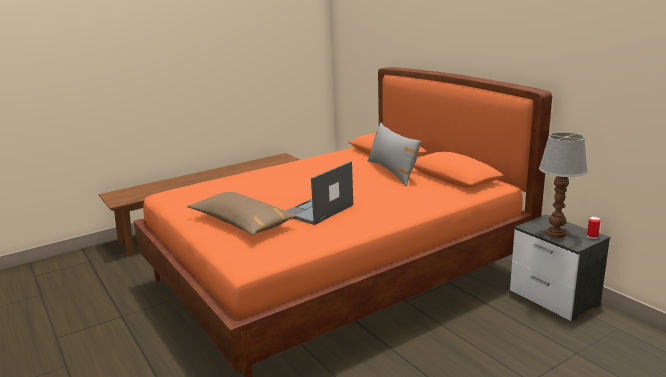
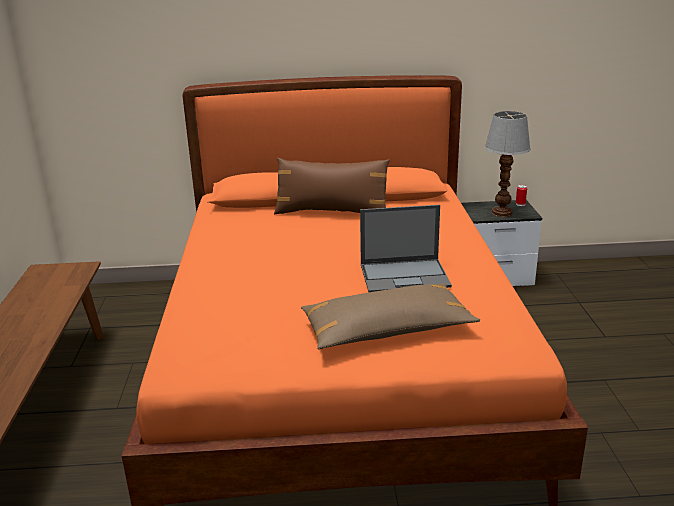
camera: 60 degrees left, 5 degrees up
laptop [286,161,353,225] -> laptop turned 75 degrees counterclockwise [360,205,452,292]
grey pillow [368,123,422,186] -> brown pillow [274,158,390,214]

